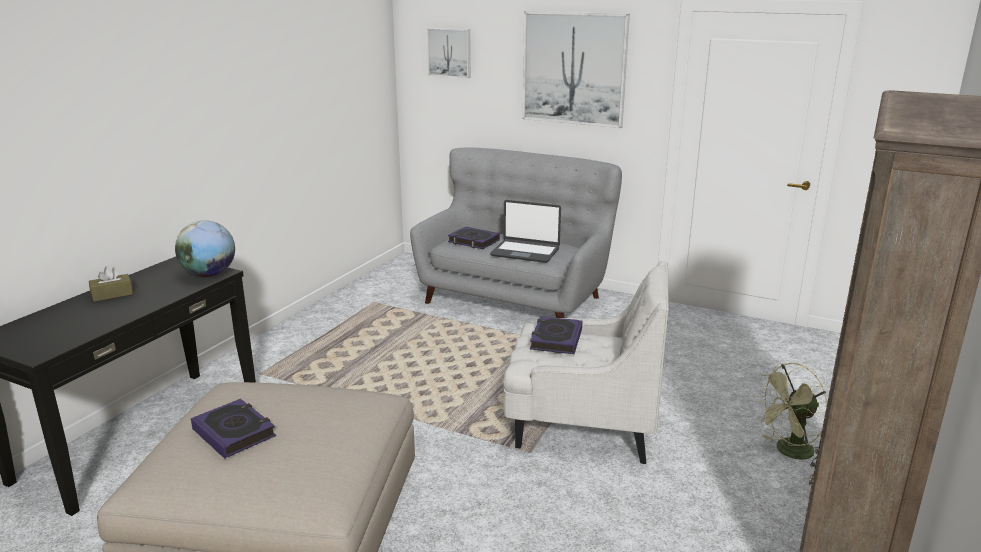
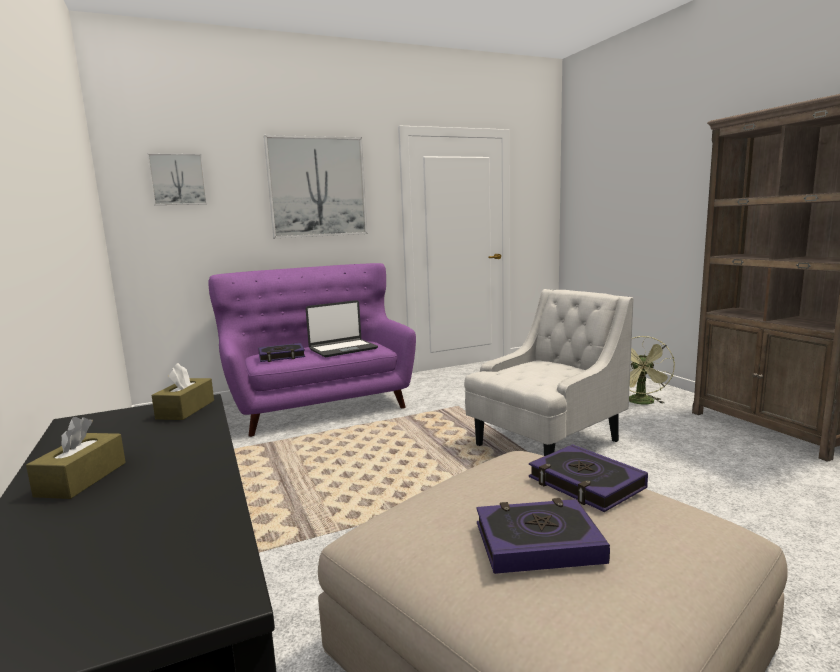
camera: 50 degrees left, 10 degrees down
globe [175,220,235,277] -> brown tissue box [152,363,214,420]
grey sofa [410,148,622,318] -> purple sofa [208,263,416,437]
book [530,316,582,354] -> book moved to [529,444,648,512]

